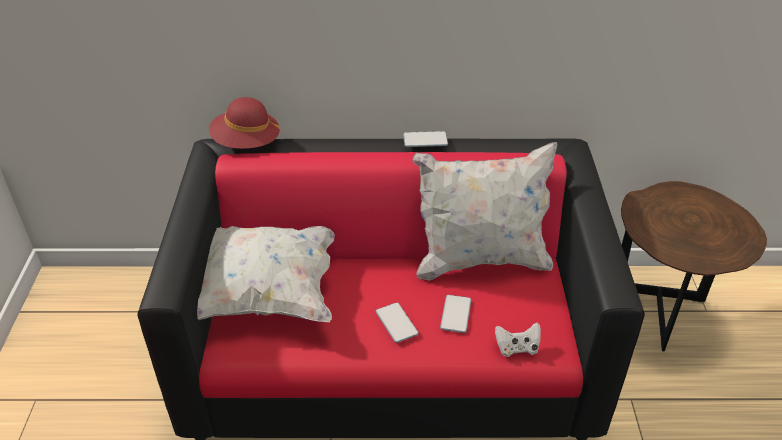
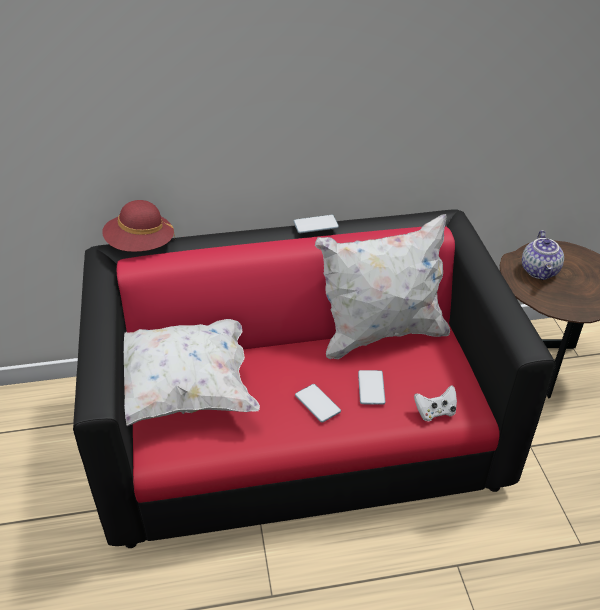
camera: 10 degrees left, 0 degrees up
none -> teapot [522,230,564,280]

